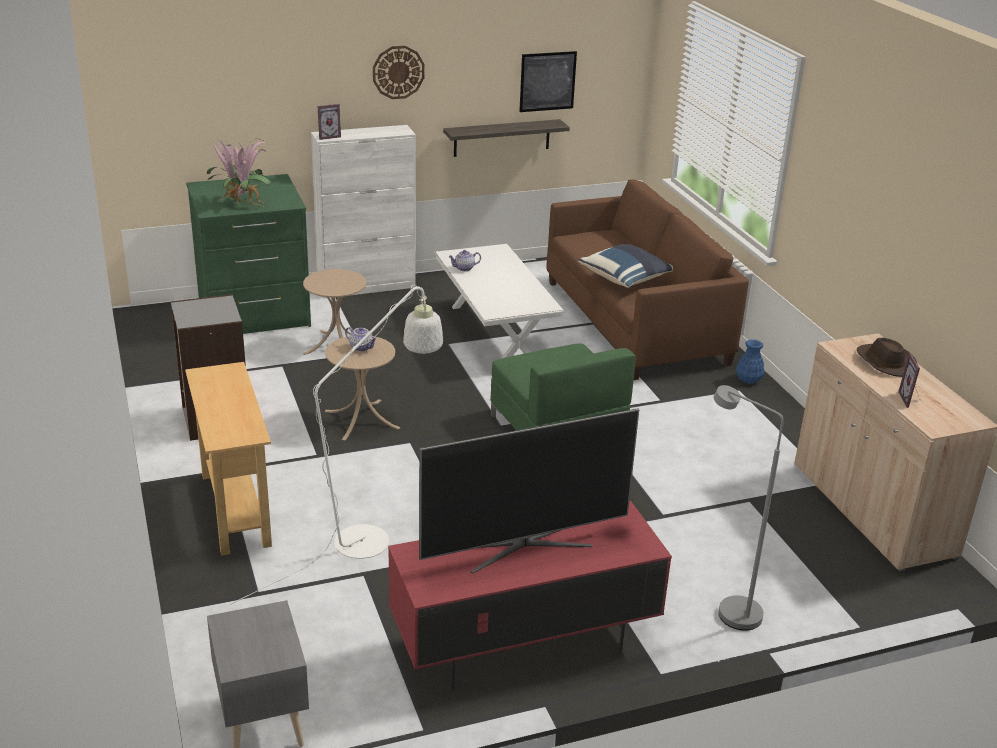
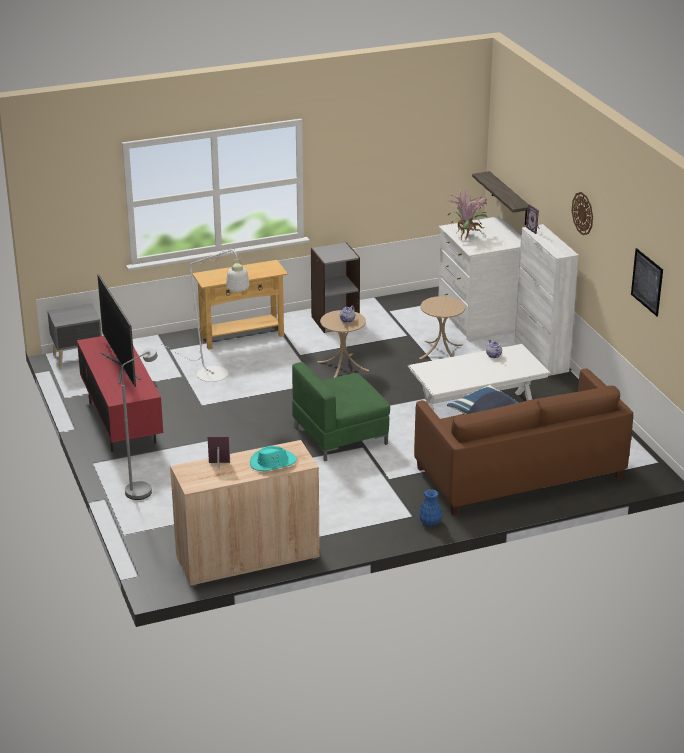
camera: 90 degrees right, 0 degrees up
green dresser [186,174,311,334] -> white dresser [439,216,521,340]
shelf [443,119,570,157] -> shelf moved to [472,171,528,225]
brown hat [857,338,917,377] -> turquoise hat [250,446,297,471]

